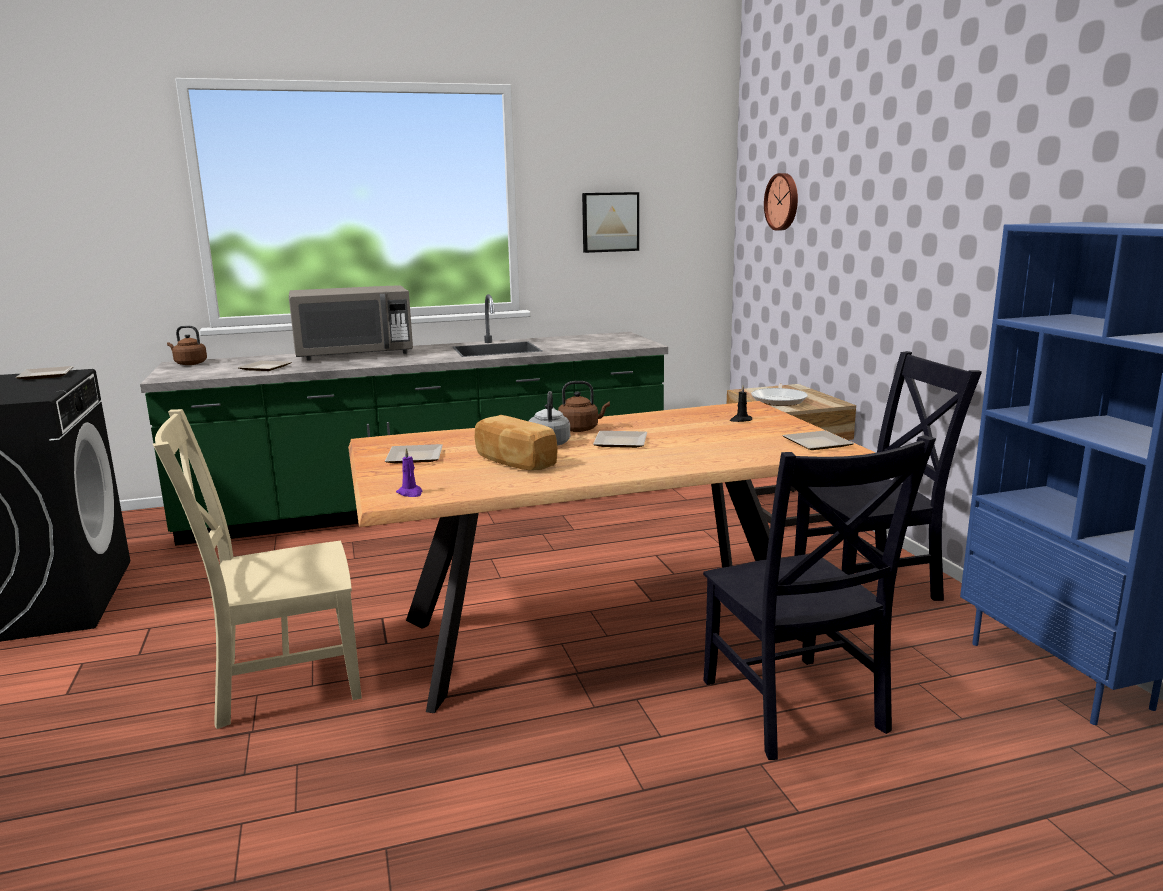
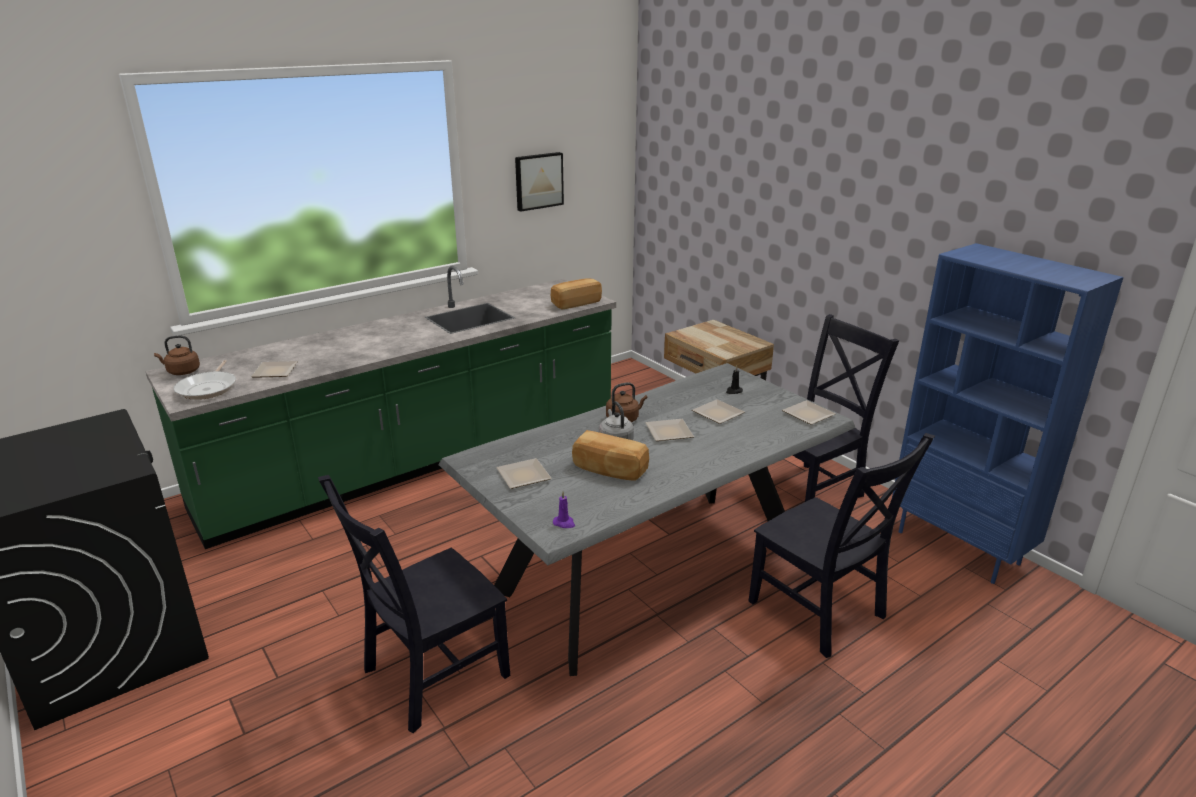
camera: 20 degrees left, 10 degrees up
plate [16,366,74,380] -> plate moved to [692,399,745,424]
beige chair [153,409,362,729] -> black chair [318,475,510,733]
grey microwave [289,285,413,361] -> none
brown dining table [348,401,876,713] -> grey dining table [438,363,856,676]
frying pan [751,383,808,406] -> frying pan moved to [173,360,236,400]
wall clock [764,173,798,231] -> none
none -> bread [551,278,602,310]

